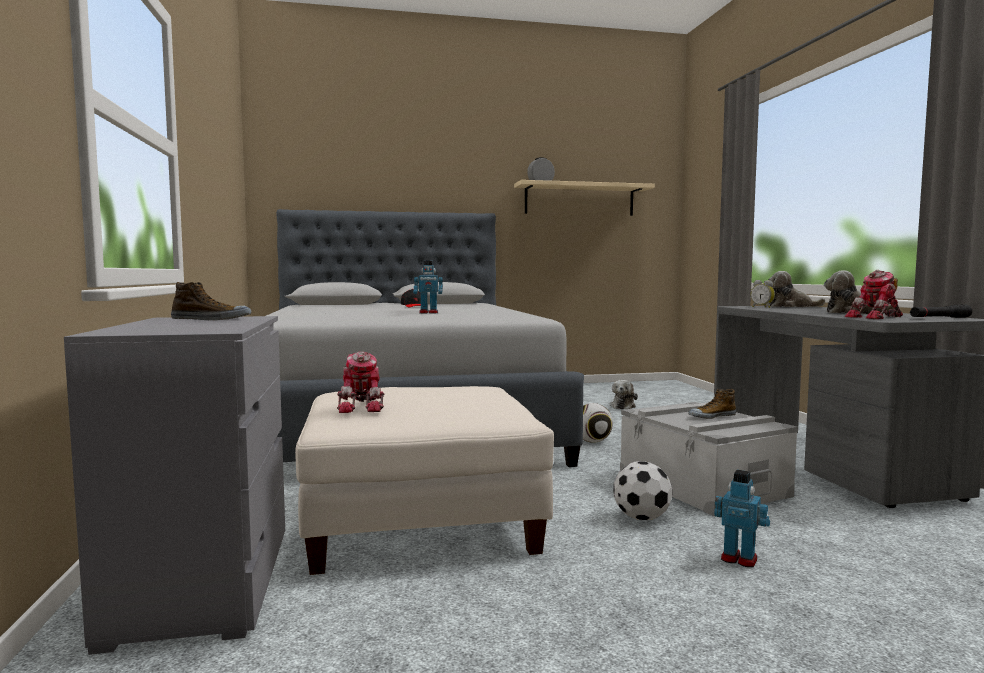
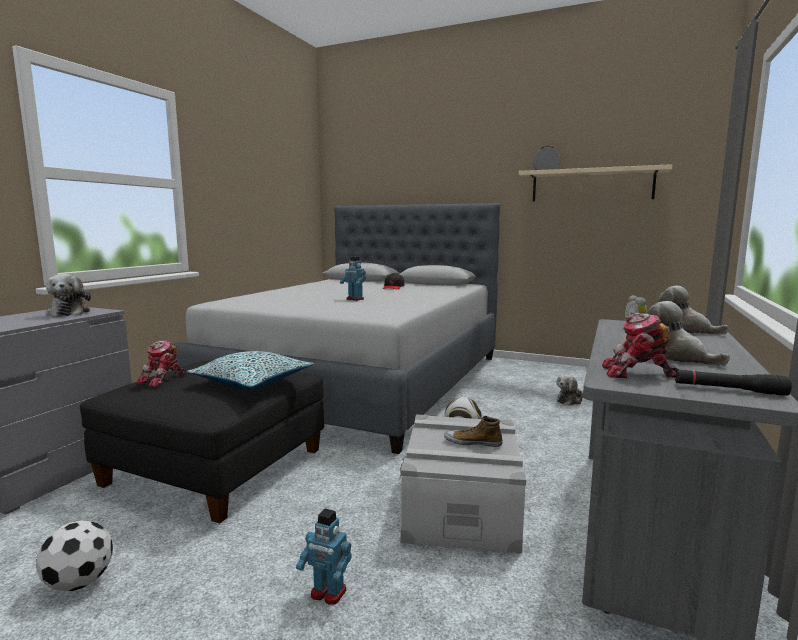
camera: 35 degrees right, 5 degrees up
shoe [171,282,251,320] -> plush toy [46,274,91,316]
white ottoman [295,386,554,575] -> black ottoman [80,360,324,523]
football [613,461,672,520] -> football moved to [36,520,113,591]
toy robot [714,470,770,567] -> toy robot turned 135 degrees clockwise [296,509,352,605]
none -> pillow [186,351,314,389]

